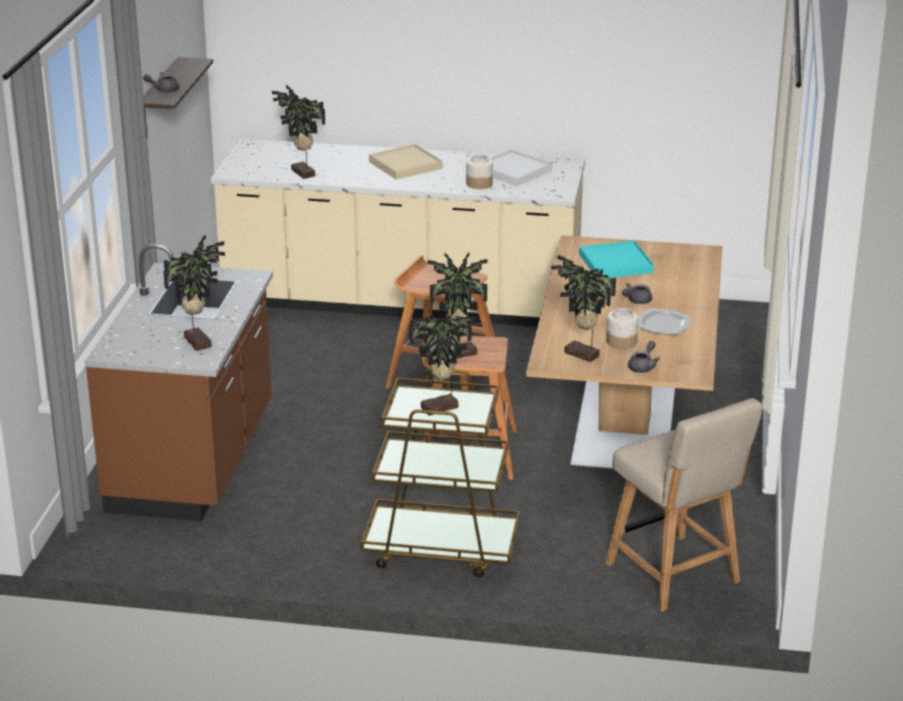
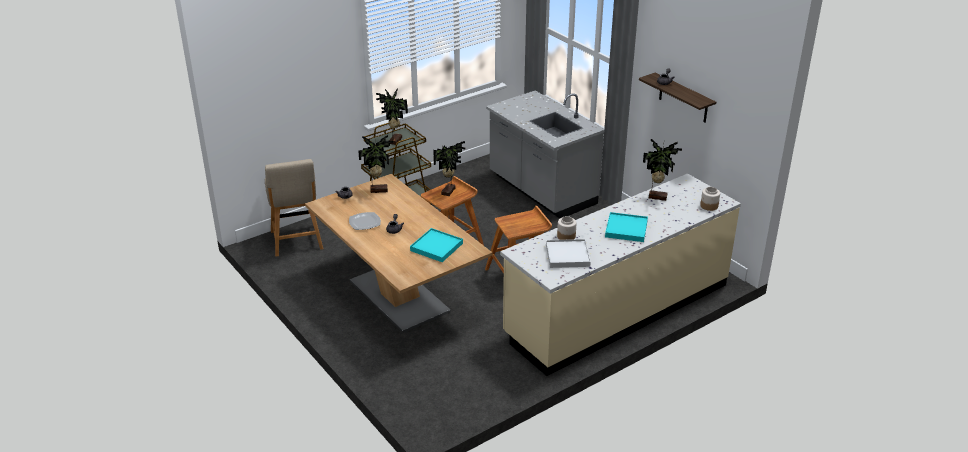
camera: 135 degrees right, 5 degrees up
brown counter [85,244,273,521] -> grey counter [486,91,605,219]
potted plant [163,235,225,351] -> none
beige tray [369,144,443,180] -> turquoise tray [605,212,648,242]
beige chair [605,398,762,612] -> beige chair turned 120 degrees counterclockwise [265,159,323,257]
jar [606,308,638,349] -> jar moved to [700,187,720,211]

